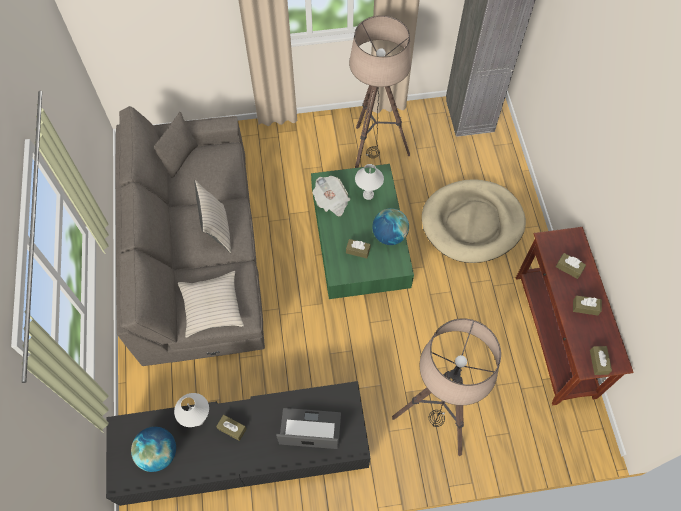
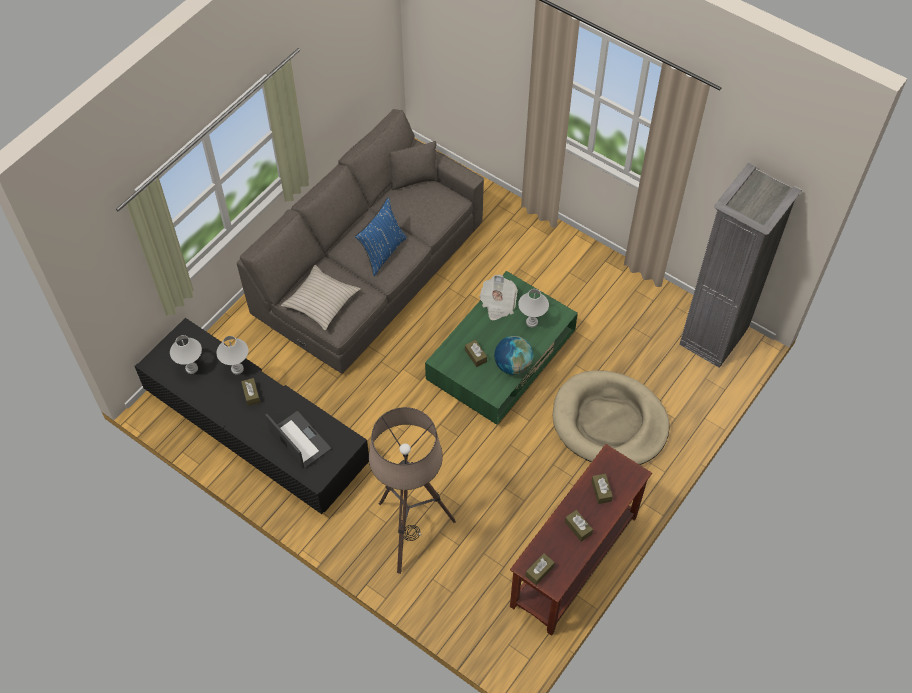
camera: 45 degrees right, 5 degrees down
globe [131,427,176,472] -> white table lamp [170,335,202,374]
beige pillow [194,180,231,253] -> blue pillow [355,197,407,276]
floor lamp [349,15,411,168] -> none

